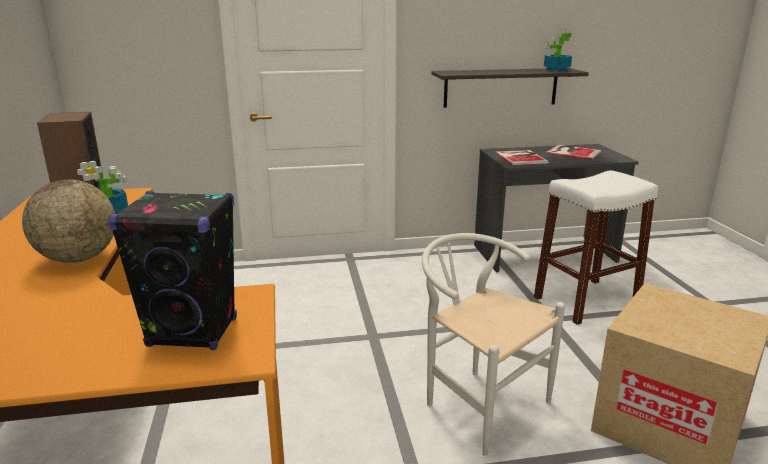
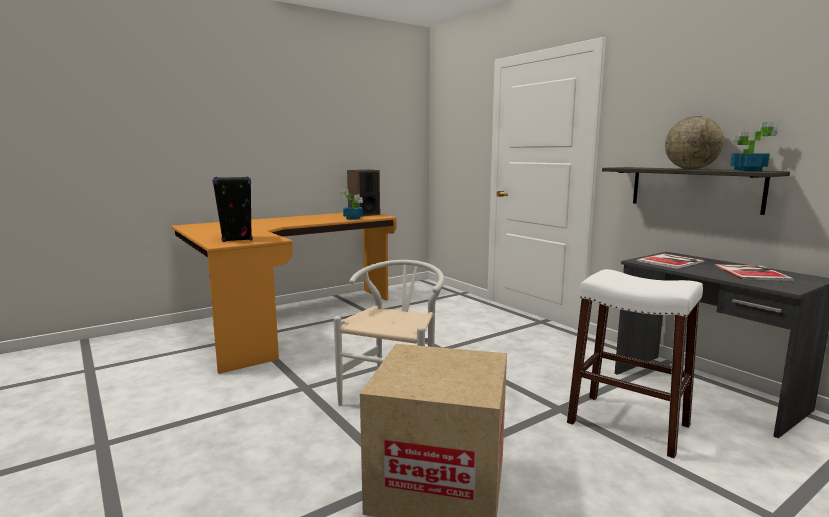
camera: 65 degrees right, 10 degrees down
globe [22,179,115,263] -> globe moved to [665,116,724,169]

